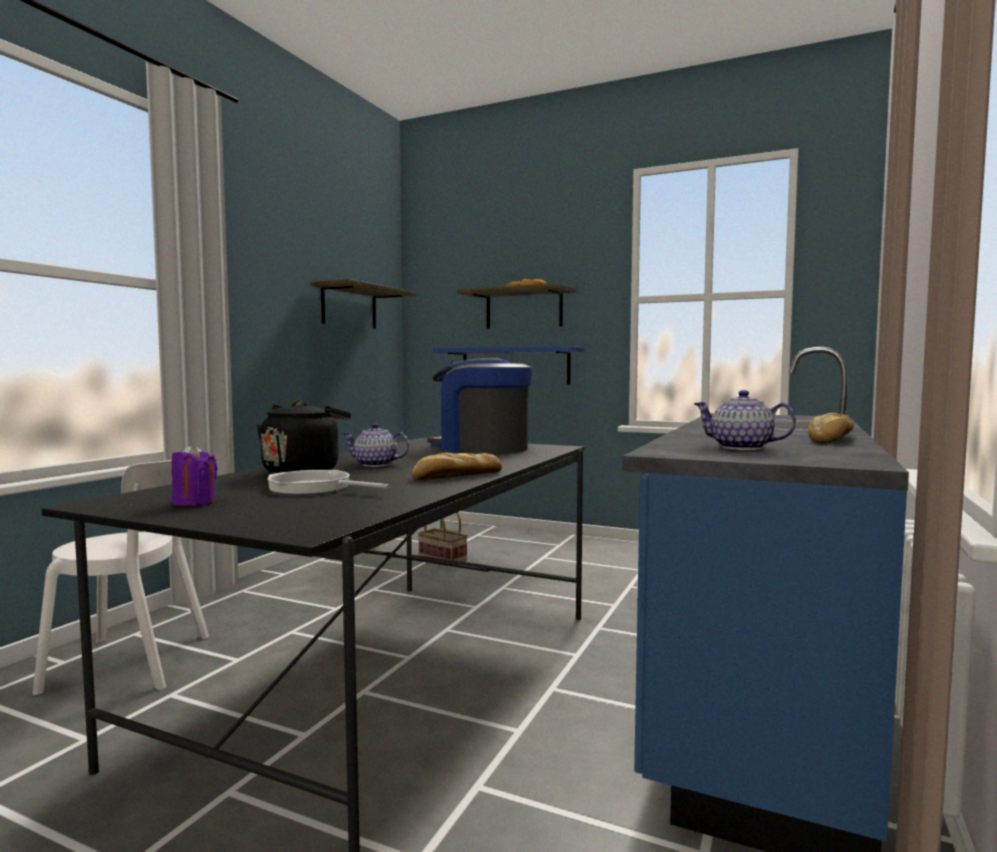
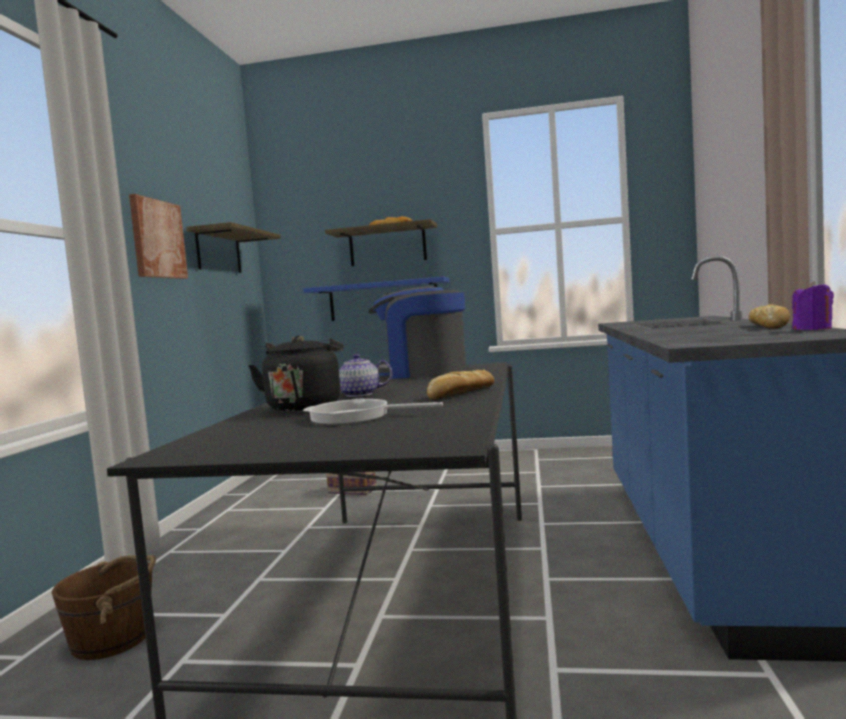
camera: 15 degrees left, 0 degrees up
white chair [32,447,209,695] -> brown bucket [52,555,156,660]
purple candle [171,446,218,506] -> purple candle moved to [792,281,834,330]
teapot [694,390,796,450] -> none
none -> picture [129,194,188,279]

